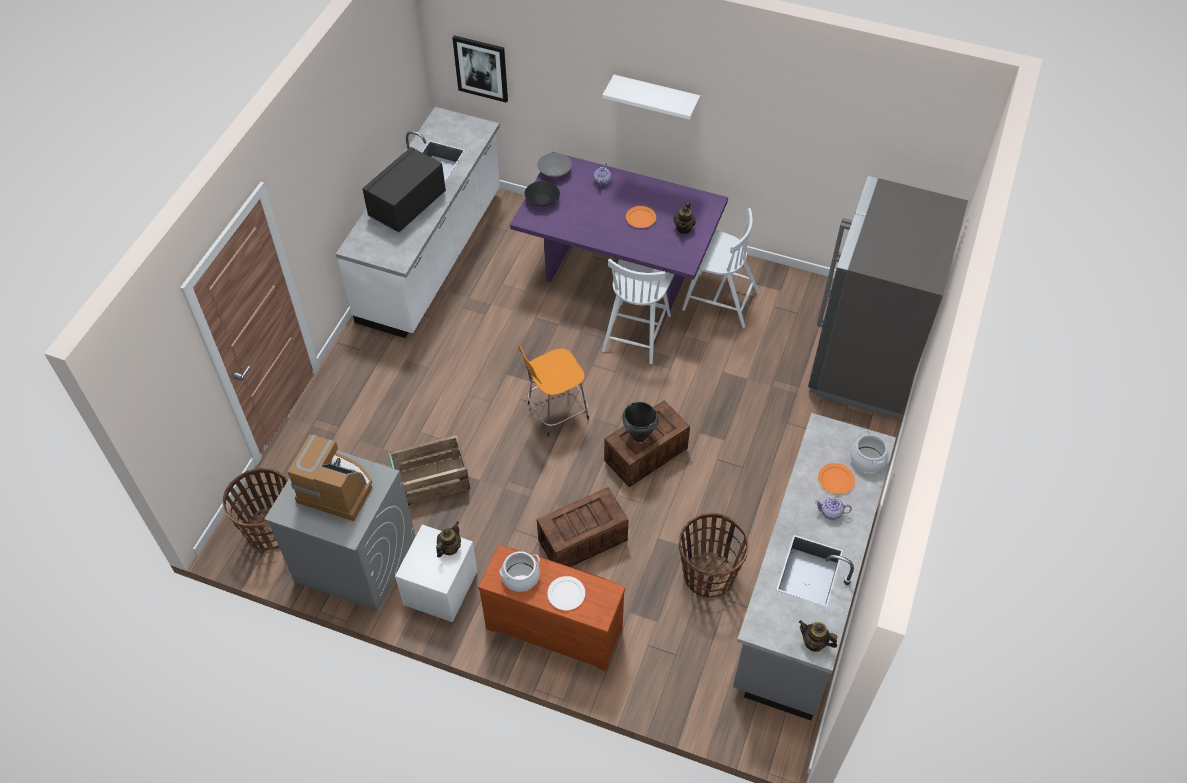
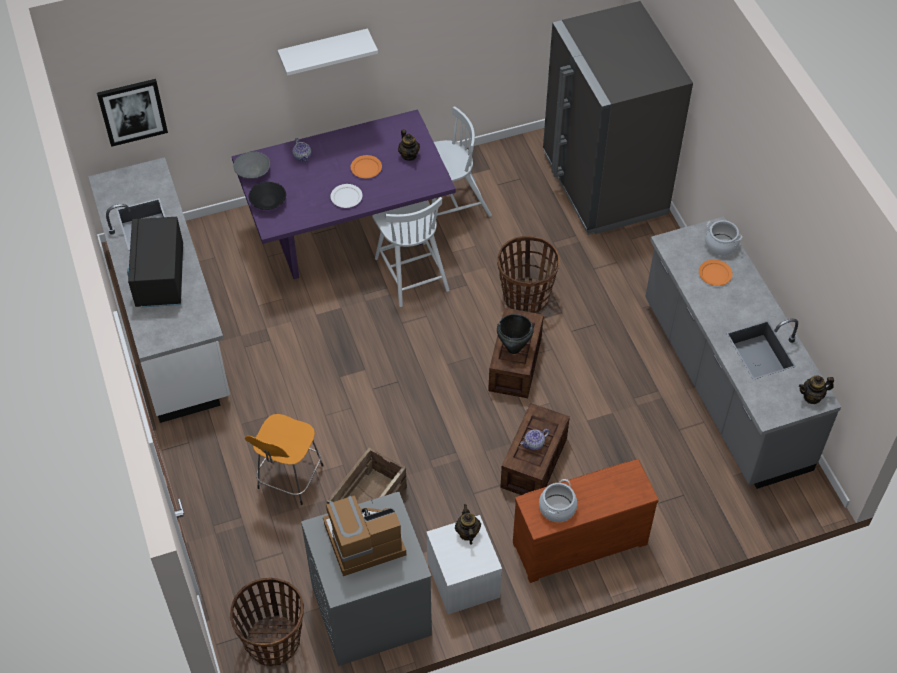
camera: 40 degrees left, 0 degrees up
orange stool [518,346,589,437] -> orange stool moved to [245,414,324,505]
white plate [547,576,585,610] -> white plate moved to [330,184,363,208]
basket [679,513,749,598] -> basket moved to [497,236,560,313]
teapot [815,497,852,520] -> teapot moved to [520,429,549,450]

